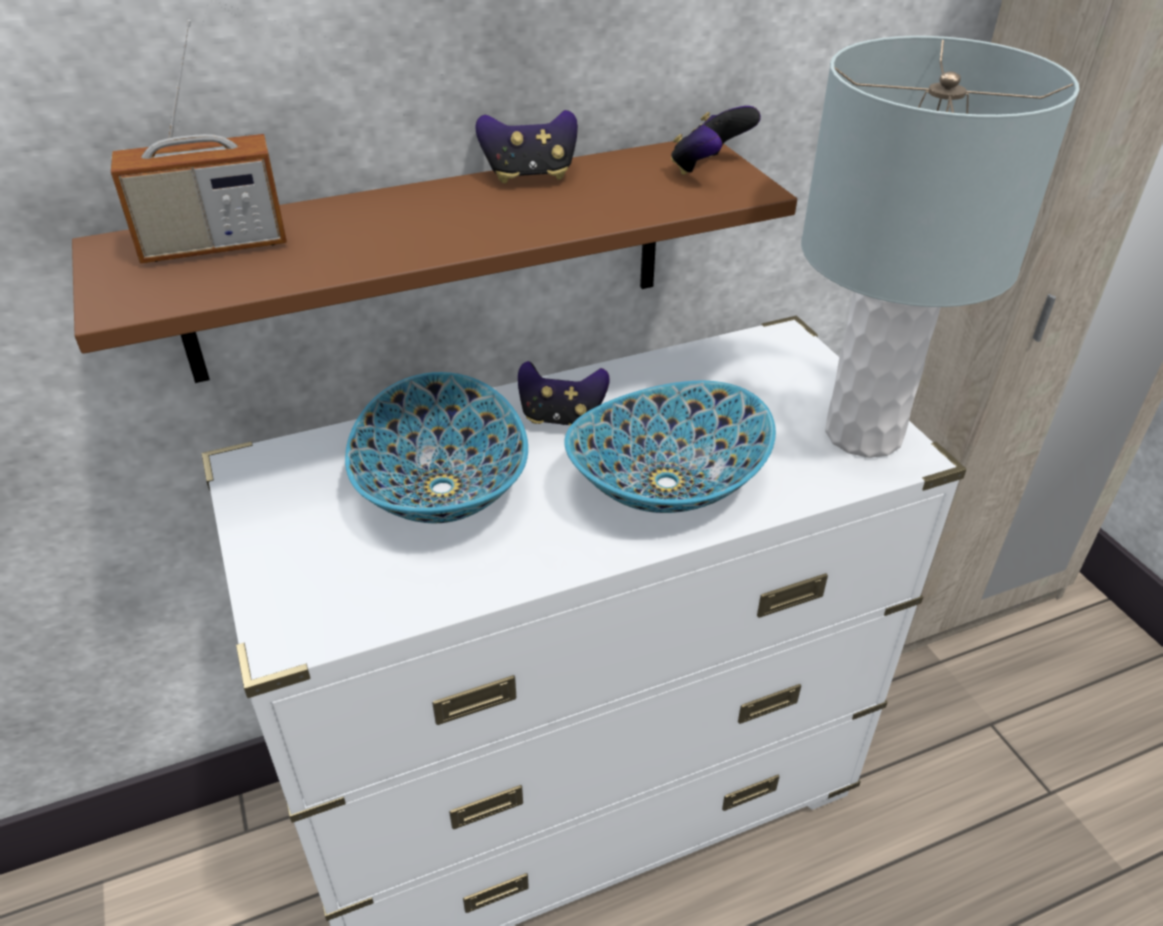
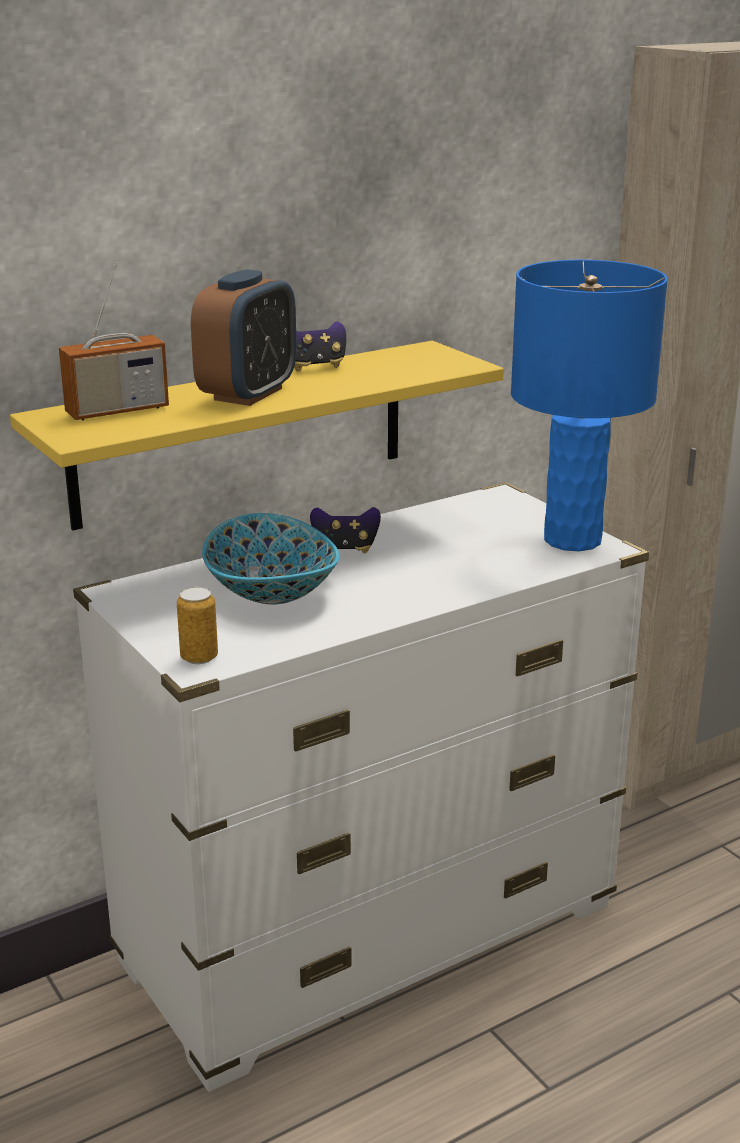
camera: 10 degrees left, 15 degrees down
brown shelf [72,141,797,383] -> yellow shelf [10,341,504,530]
bowl [564,381,776,513] -> none
game controller [671,106,761,175] -> none
grey table lamp [801,36,1080,458] -> blue table lamp [511,260,668,551]
none -> can [177,587,218,664]
none -> alarm clock [191,269,297,406]

